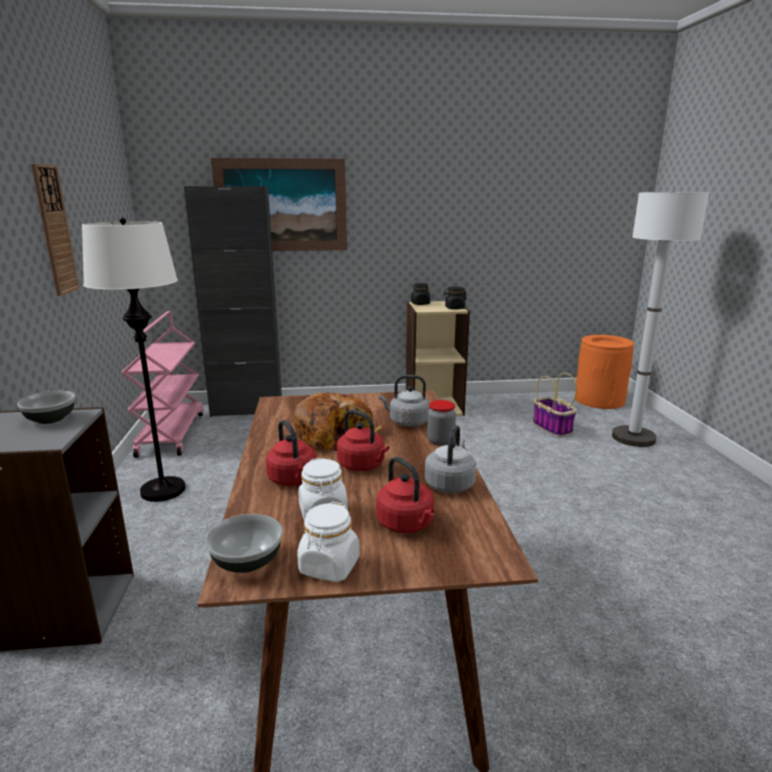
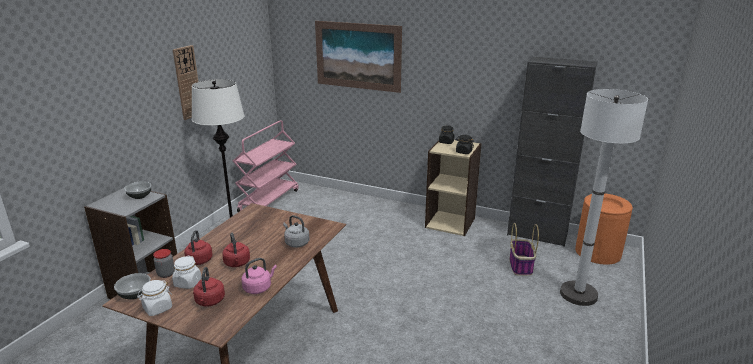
camera: 30 degrees right, 5 degrees up
black cabinet [184,186,282,417] -> black cabinet moved to [507,57,597,247]
bread [294,392,382,451] -> none
grey kettle [425,425,476,493] -> pink kettle [241,258,277,294]
jar [427,400,456,446] -> jar moved to [153,249,175,278]

